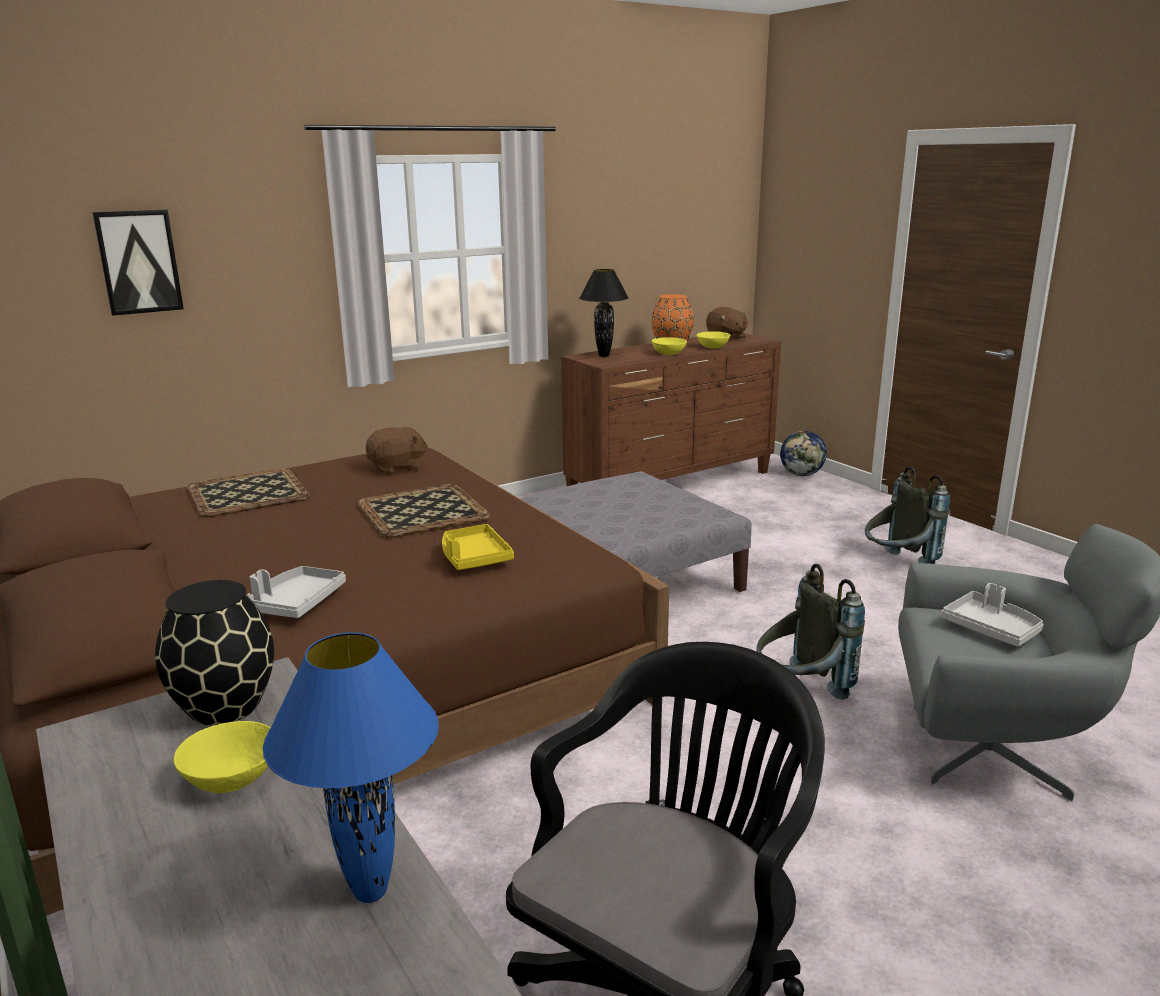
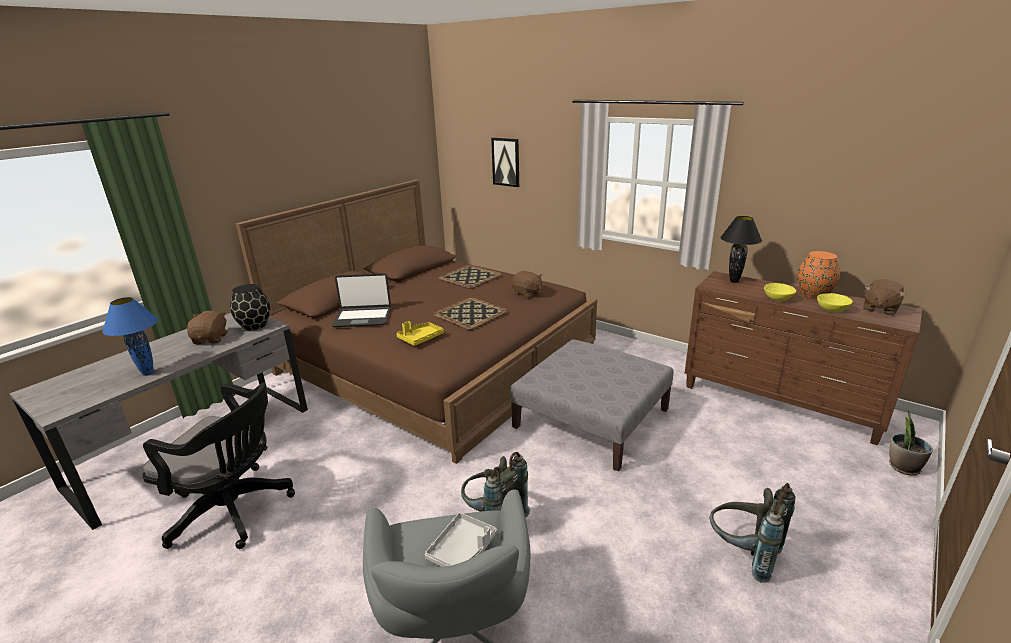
camera: 70 degrees right, 5 degrees up
yellow bowl [173,721,271,793] -> brown plush toy [187,311,228,344]
grey tray [247,566,346,618] -> laptop [332,273,391,327]
globe [780,431,827,476] -> potted plant [889,411,933,476]

